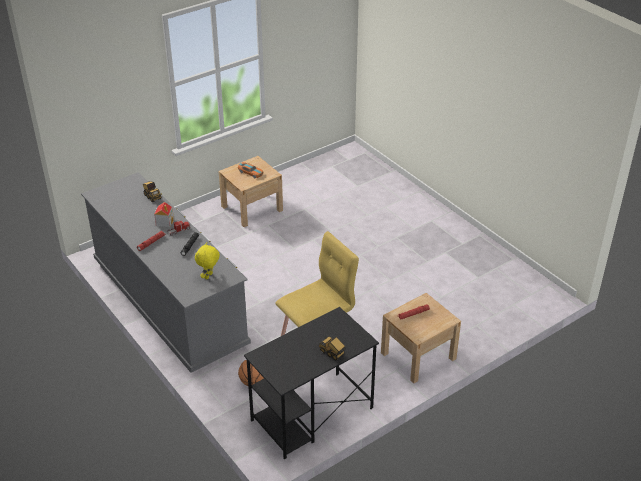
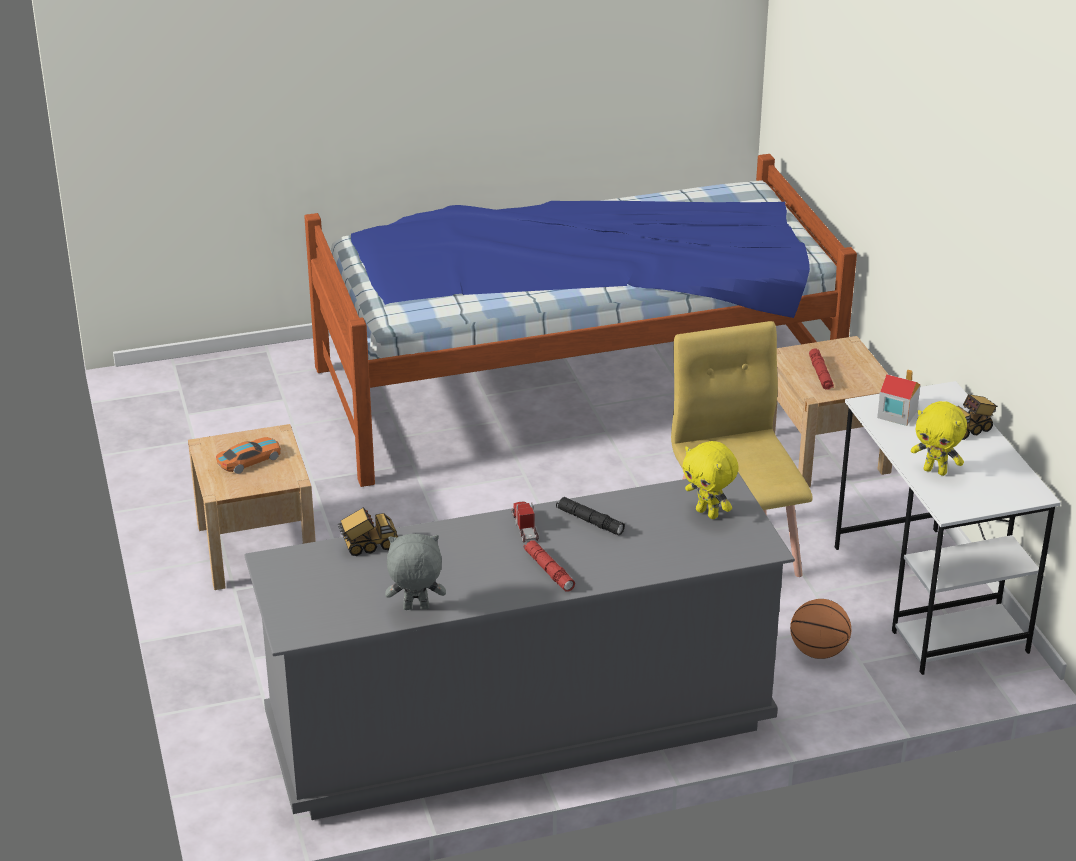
camera: 70 degrees left, 5 degrees down
toy house [154,202,174,227] -> toy house moved to [877,370,920,426]
black desk [244,307,379,459] -> white desk [834,381,1061,675]
none -> bed [304,154,857,487]
none -> grey plush toy [385,534,446,610]
none -> yellow plush toy [911,401,967,476]

